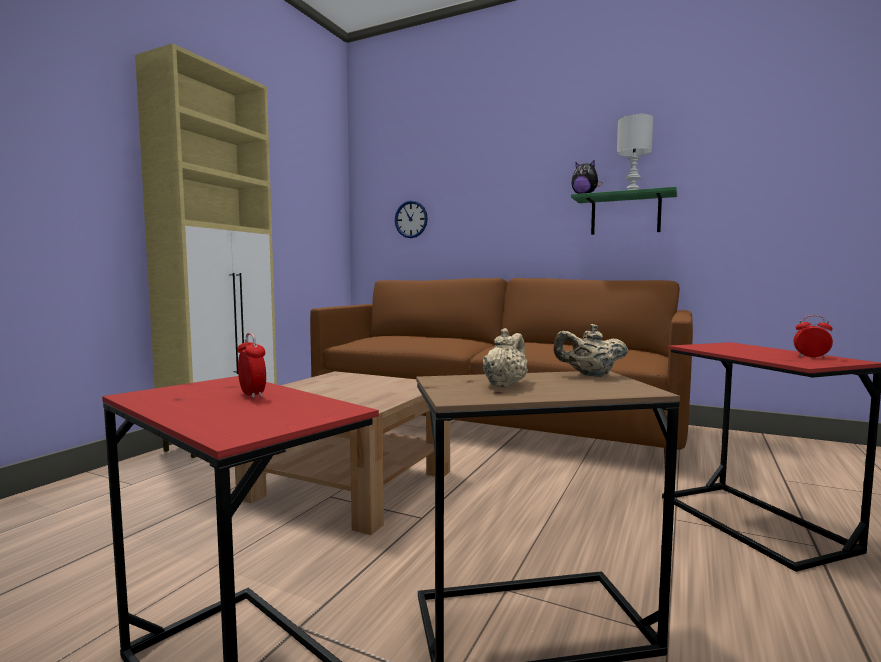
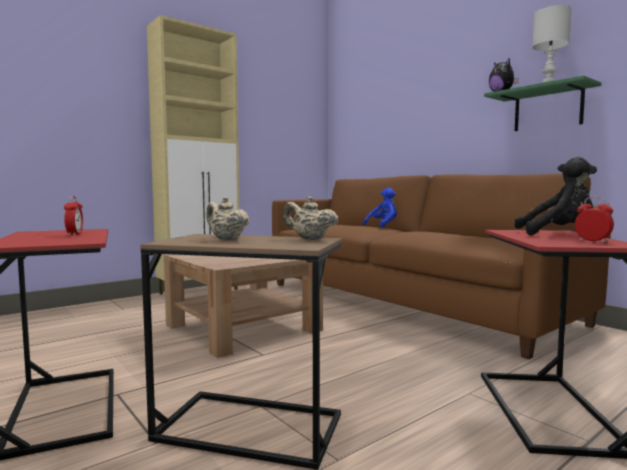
camera: 25 degrees right, 0 degrees up
wall clock [395,200,428,238] -> none
beige teapot [483,328,528,387] -> beige teapot turned 105 degrees counterclockwise [206,197,249,240]
none -> blue plush toy [363,188,397,228]
none -> black plush toy [514,157,597,236]

